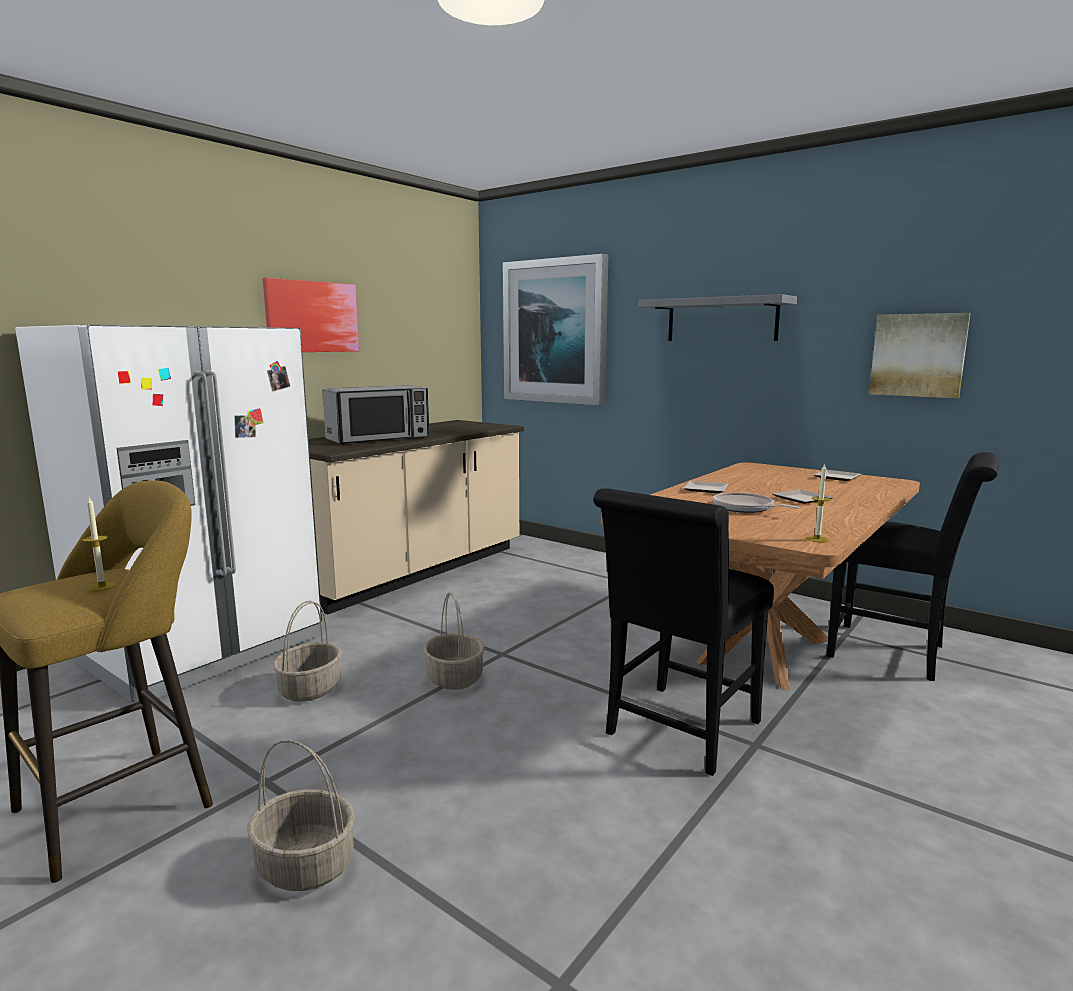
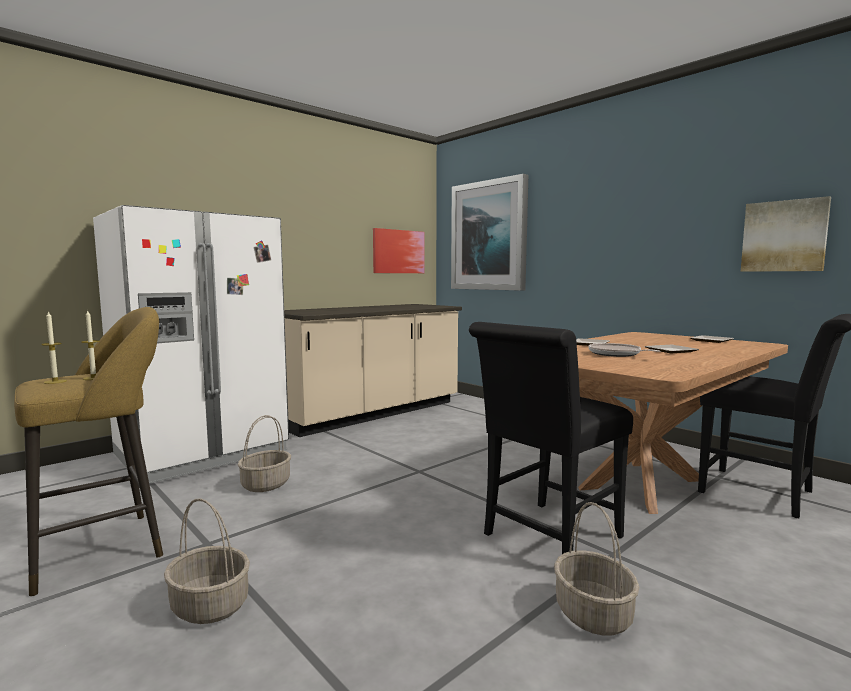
camera: 10 degrees right, 5 degrees down
picture [263,278,359,352] -> picture moved to [373,228,425,273]
microwave [322,385,429,445] -> none
basket [423,592,485,690] -> basket moved to [554,502,639,635]
grey shelf [638,294,797,341] -> none
candle [806,464,831,543] -> candle moved to [42,311,67,384]

